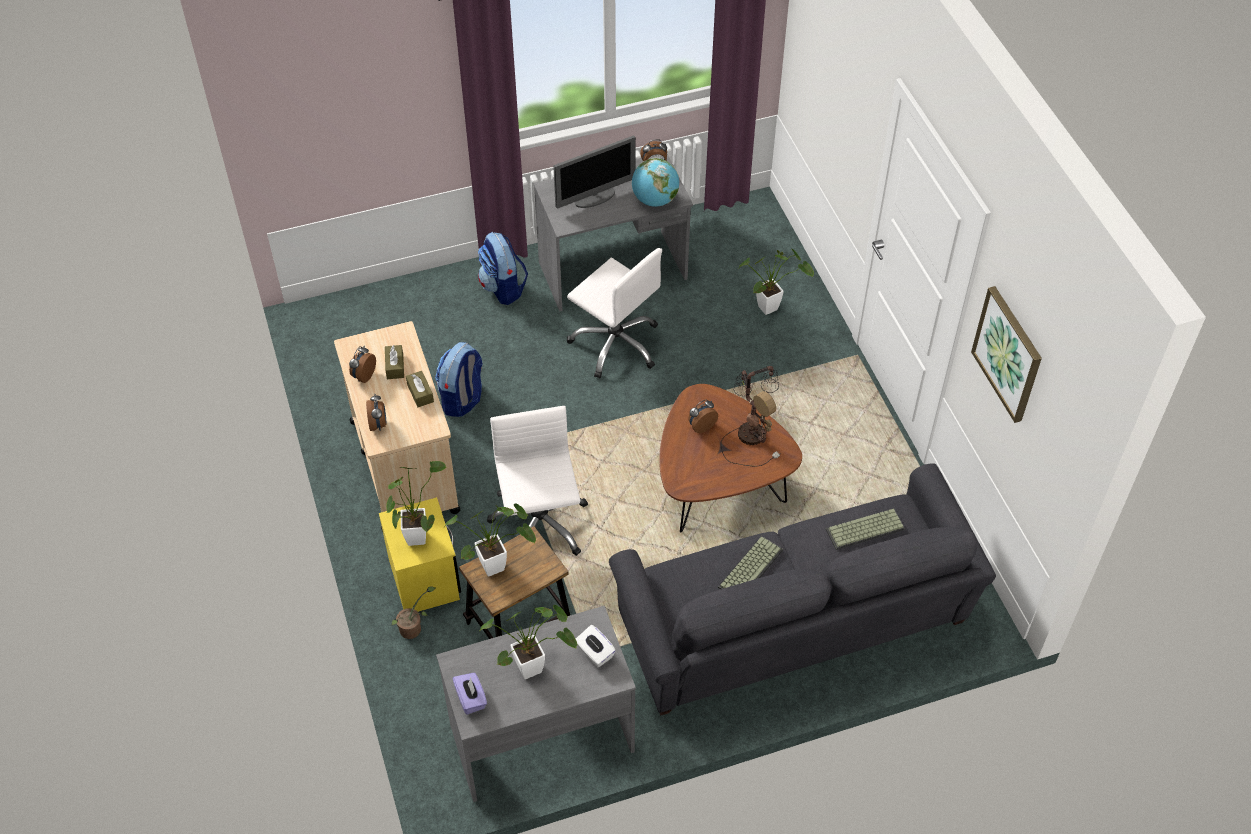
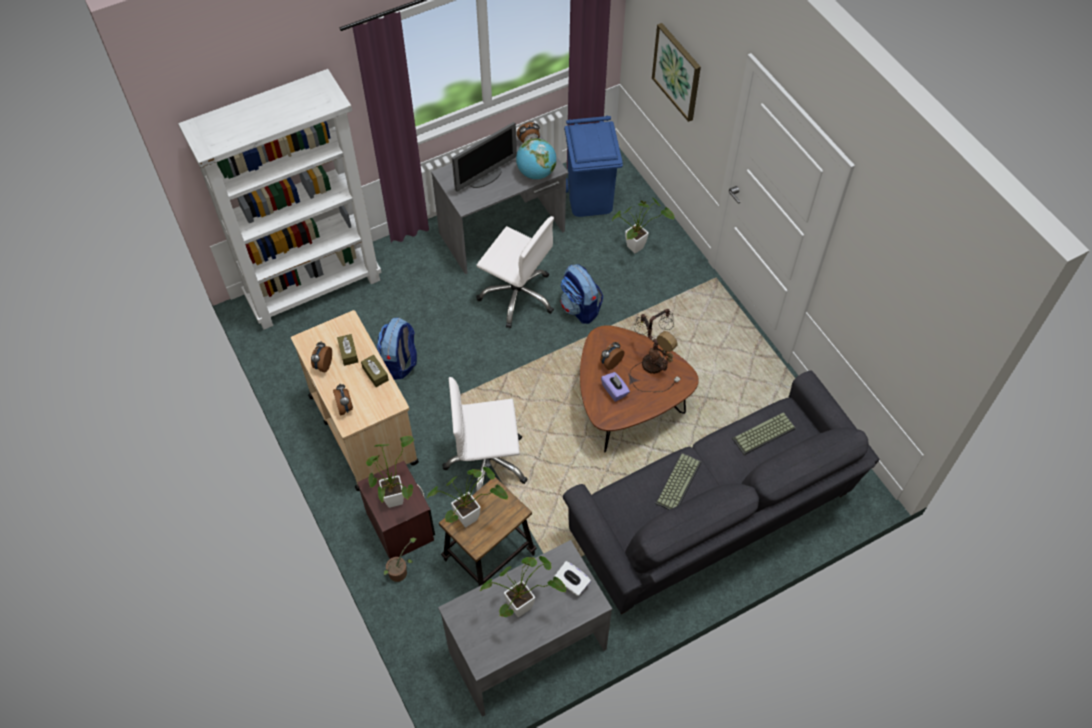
camera: 10 degrees left, 5 degrees up
yellow nightstand [379,497,461,612] -> brown nightstand [357,461,435,559]
purple tissue box [453,673,487,715] -> purple tissue box moved to [601,372,630,402]
backpack [478,232,528,305] -> backpack moved to [561,264,603,324]
white office chair [487,406,588,556] -> white office chair turned 75 degrees counterclockwise [443,377,528,492]
picture [971,286,1042,423] -> picture moved to [652,23,701,122]
none -> white bookcase [178,69,382,329]
none -> blue trash can [564,116,623,217]

